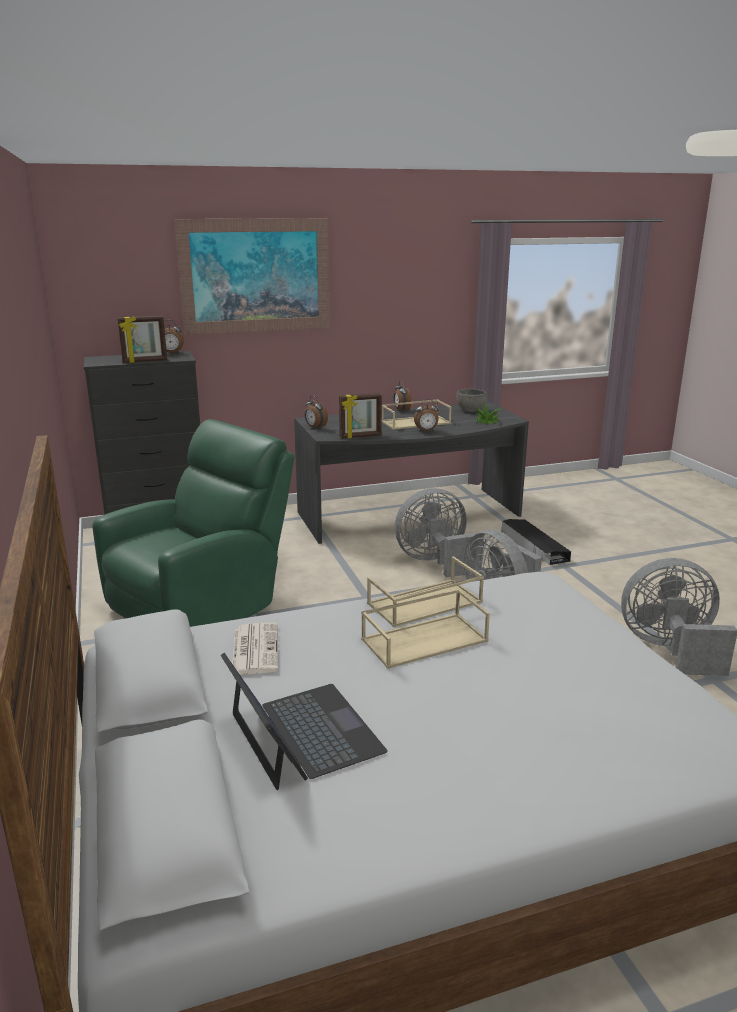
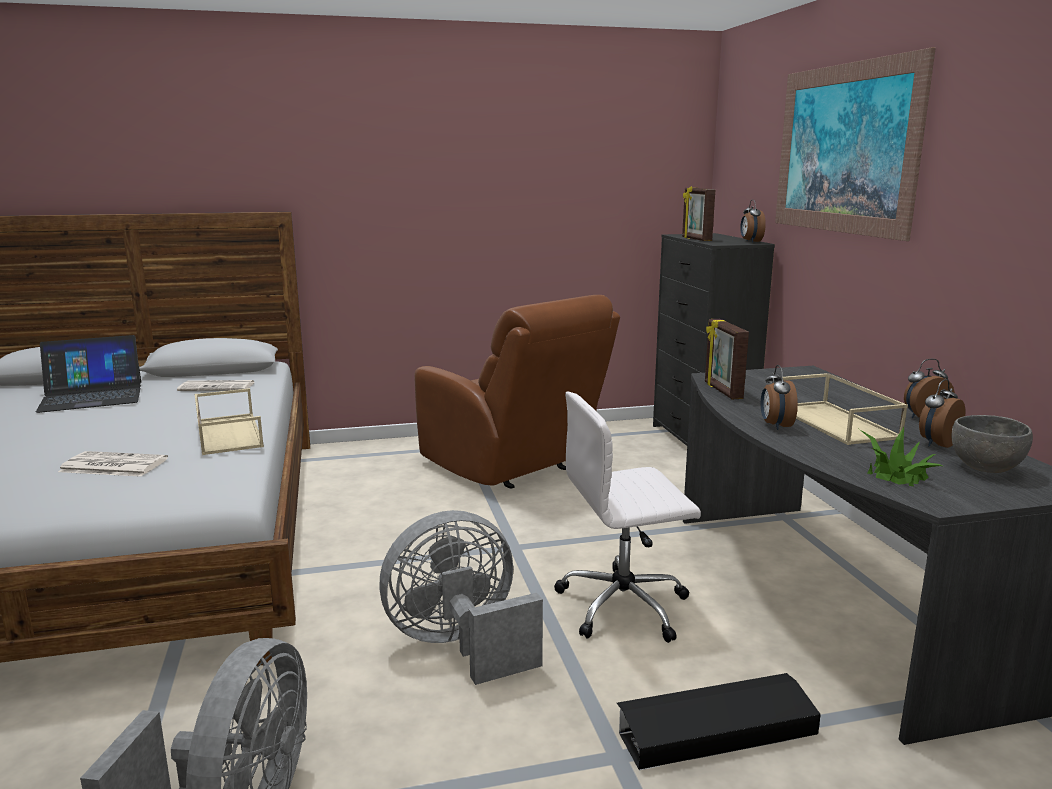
camera: 95 degrees right, 5 degrees down
green armchair [93,419,294,627] -> brown armchair [414,295,620,489]
alarm clock [305,396,328,429] -> alarm clock moved to [919,379,965,448]
beige tray [361,589,490,669] -> none
grey fan [394,488,484,578] -> white office chair [554,392,701,643]
none -> newspaper [58,451,168,477]

